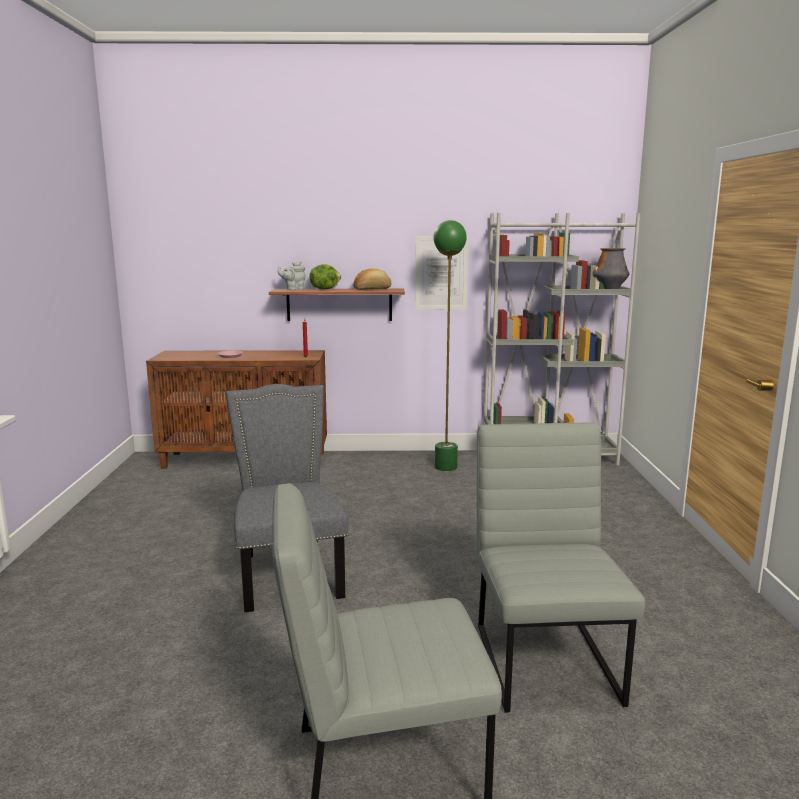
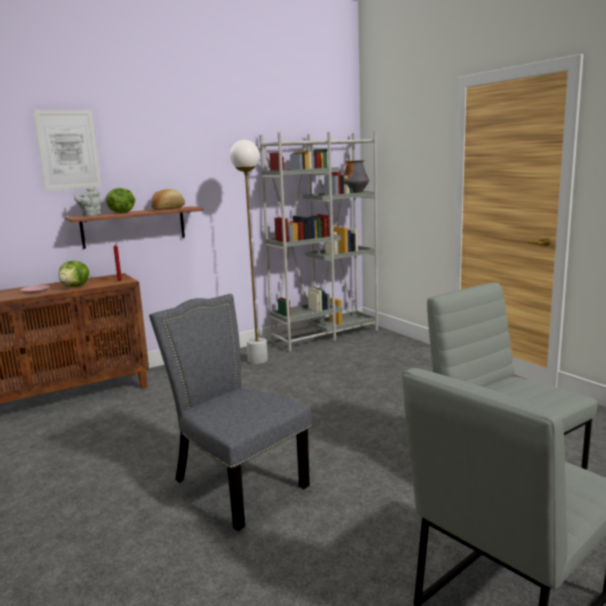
camera: 30 degrees left, 0 degrees up
picture [416,236,468,310] -> picture moved to [33,110,102,191]
green floor lamp [433,220,467,471] -> white floor lamp [230,140,268,364]
none -> lettuce [59,261,89,287]

